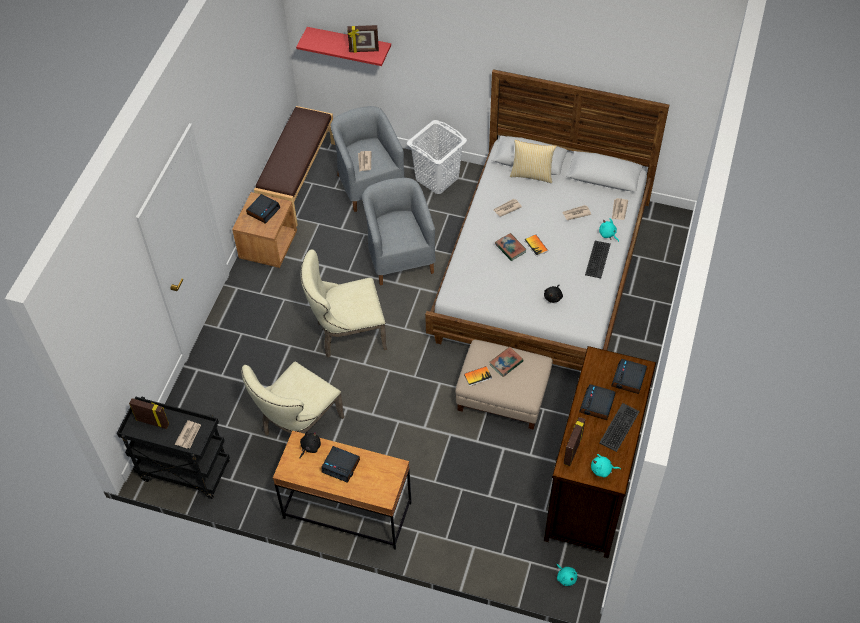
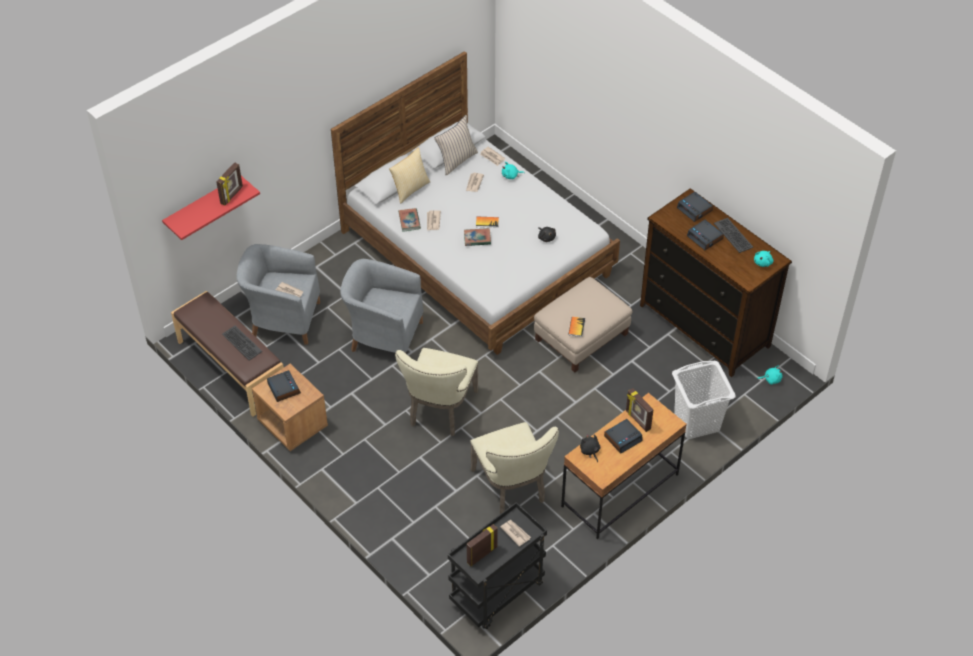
camera: 60 degrees left, 5 degrees down
white laundry basket [407,120,467,194] -> white laundry basket moved to [672,361,736,439]
book [489,347,524,377] -> book moved to [398,208,421,232]
picture frame [564,417,586,466] -> picture frame moved to [626,388,654,432]
keyboard [585,241,611,278] -> keyboard moved to [222,326,262,360]
none -> beige pillow [434,115,478,176]

